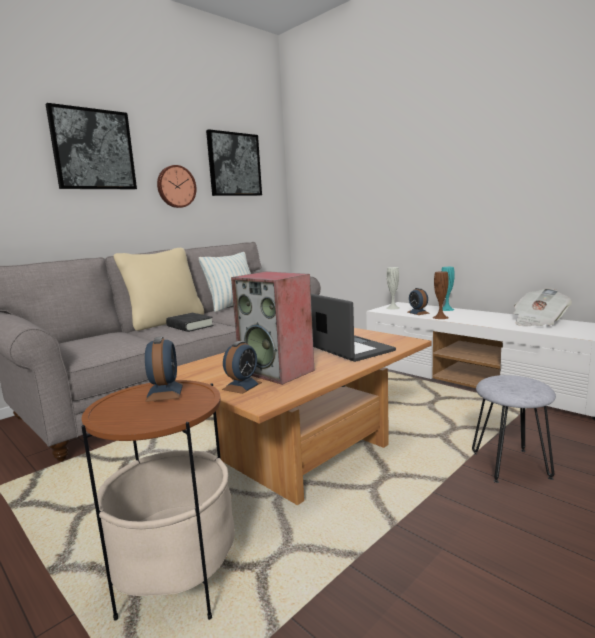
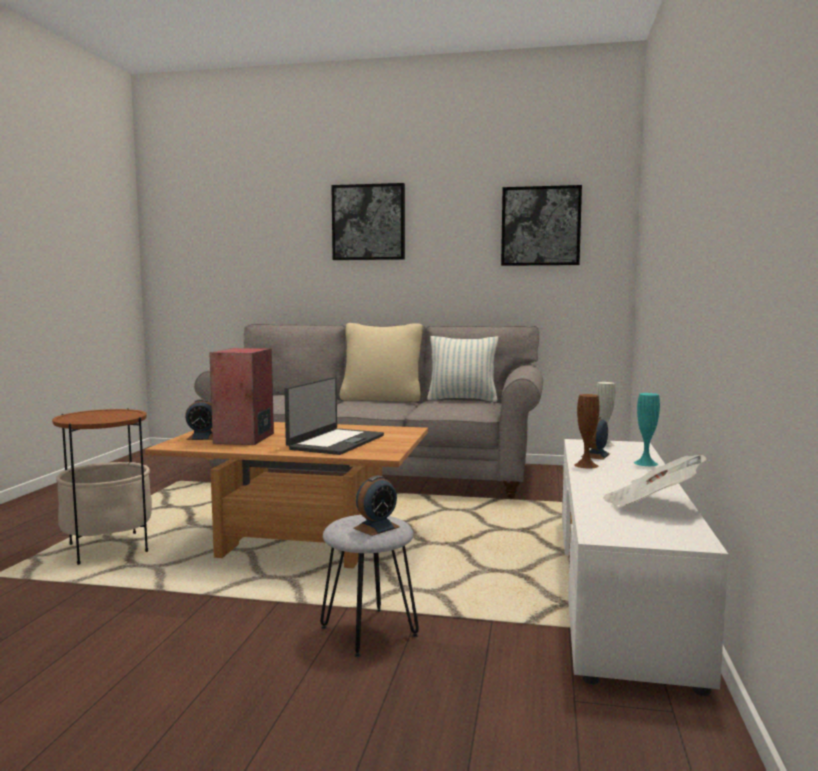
camera: 55 degrees right, 5 degrees down
alarm clock [145,337,183,402] -> alarm clock moved to [353,475,400,536]
wall clock [157,165,196,208] -> none
black book [166,313,214,332] -> none

